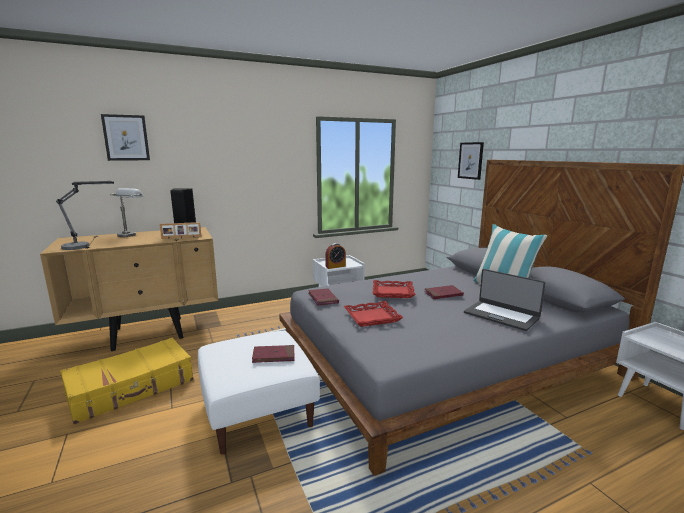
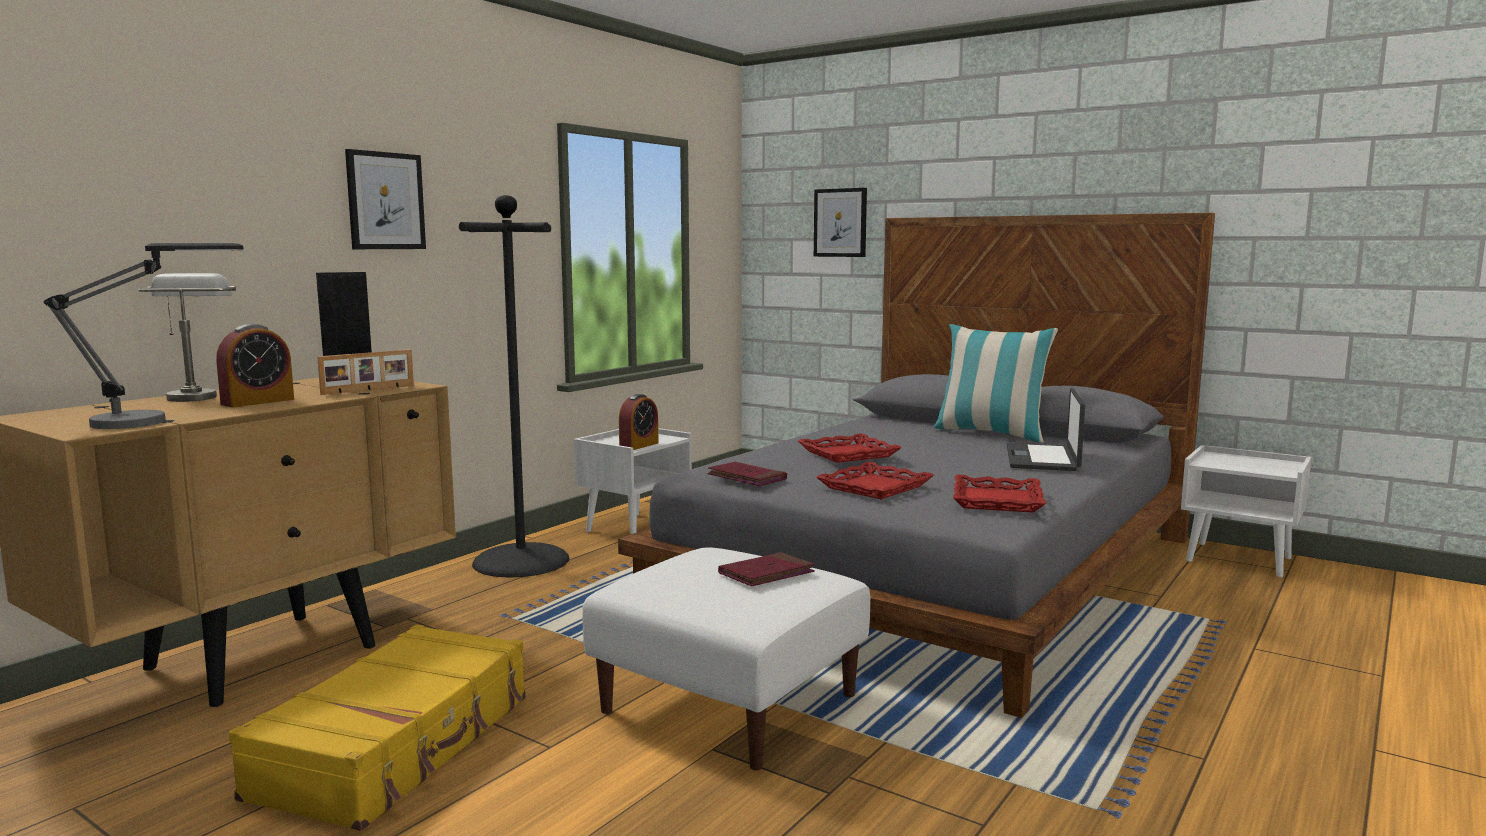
camera: 30 degrees left, 5 degrees down
picture [101,114,150,161] -> picture moved to [345,149,426,249]
red book [424,285,464,299] -> none
laptop [464,269,545,331] -> laptop turned 90 degrees clockwise [1007,388,1085,471]
none -> alarm clock [216,324,294,407]
none -> black clothes rack [459,195,570,577]
none -> red tray [953,475,1046,513]

